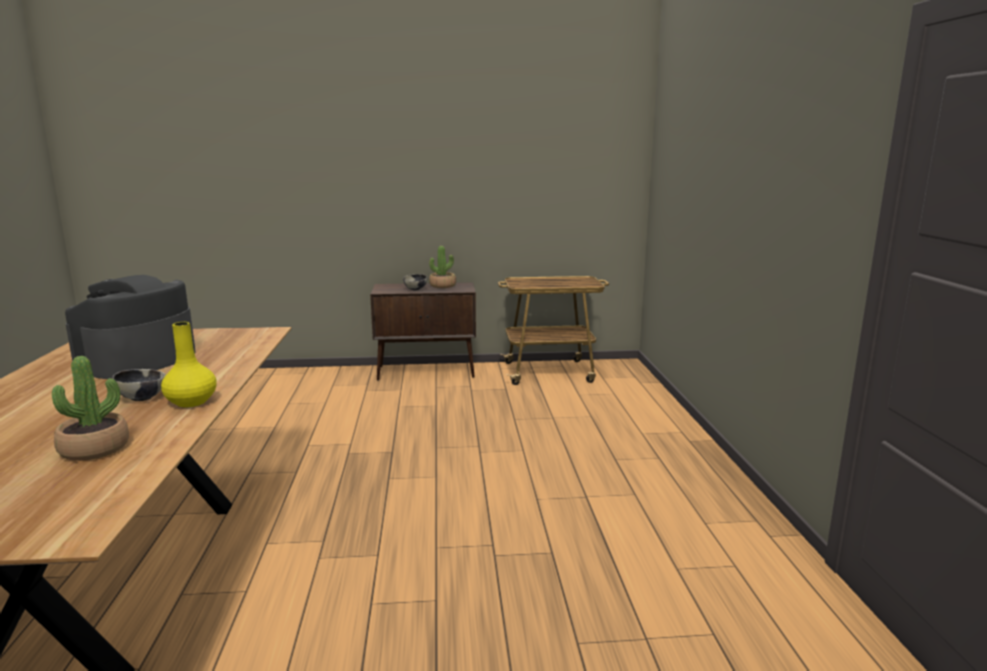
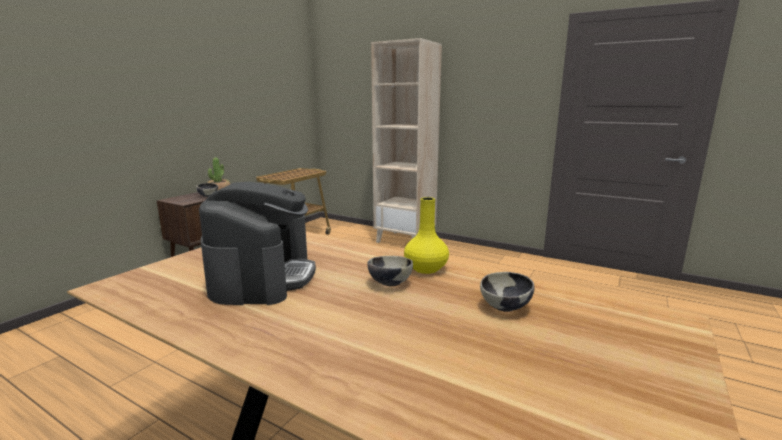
camera: 55 degrees left, 0 degrees up
potted plant [52,356,129,461] -> bowl [480,272,535,312]
coffee machine [65,275,196,379] -> coffee machine turned 150 degrees counterclockwise [199,182,316,305]
none -> beige bookcase [371,38,442,243]

